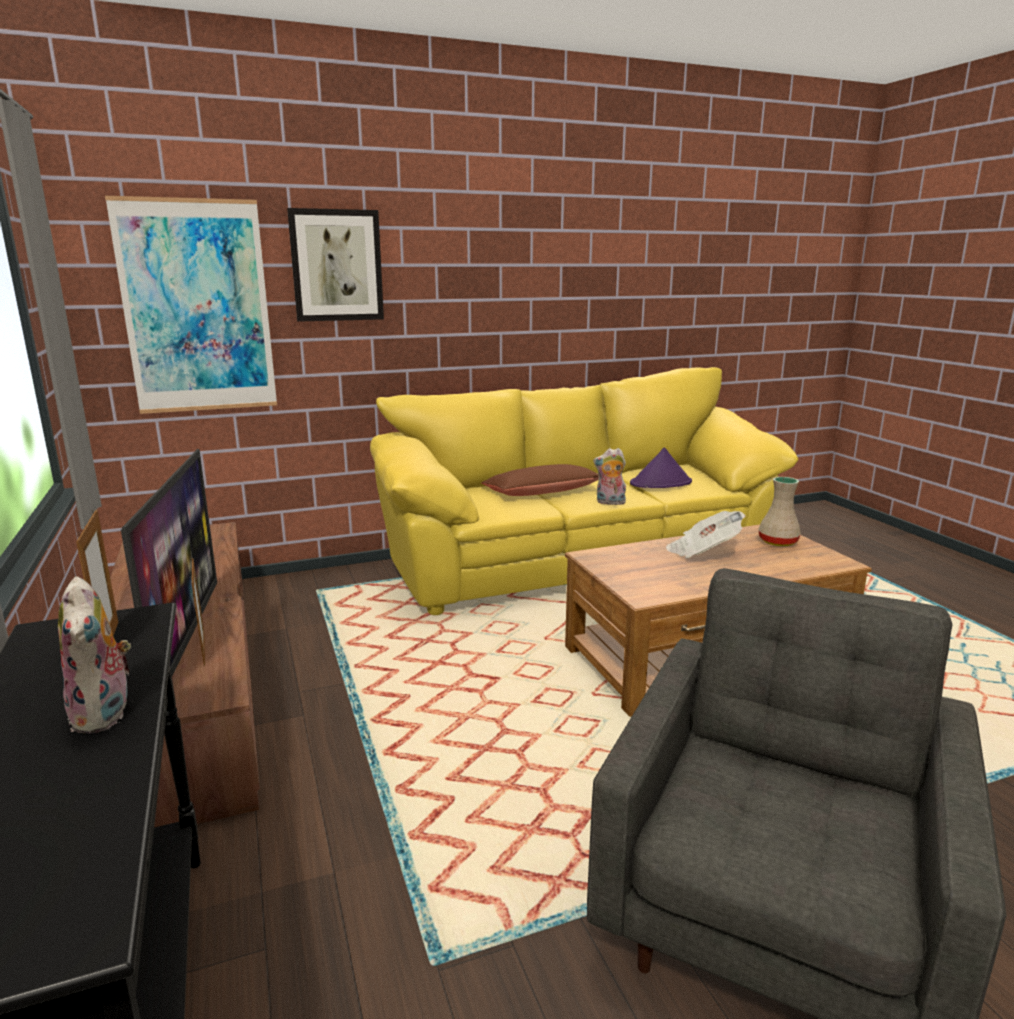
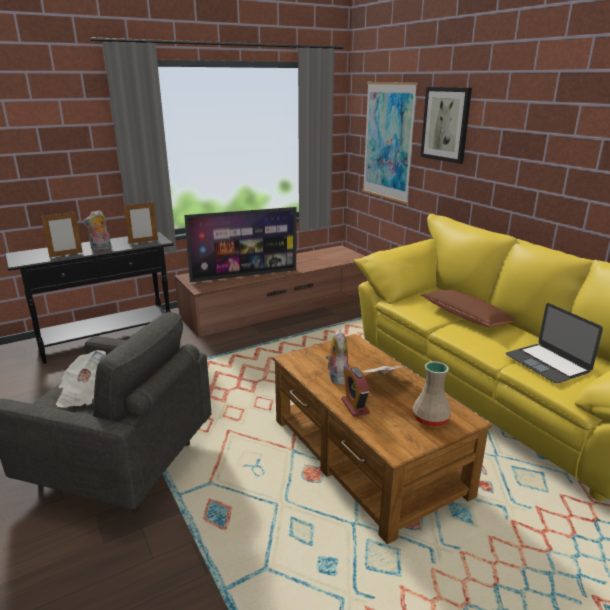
camera: 80 degrees right, 5 degrees up
picture frame [191,558,205,666] -> picture frame moved to [41,212,83,257]
plush toy [593,448,626,505] -> plush toy moved to [326,329,349,385]
purple hat [630,447,692,488] -> laptop [506,303,603,383]
none -> newspaper [56,350,106,408]
none -> alarm clock [341,367,370,417]

